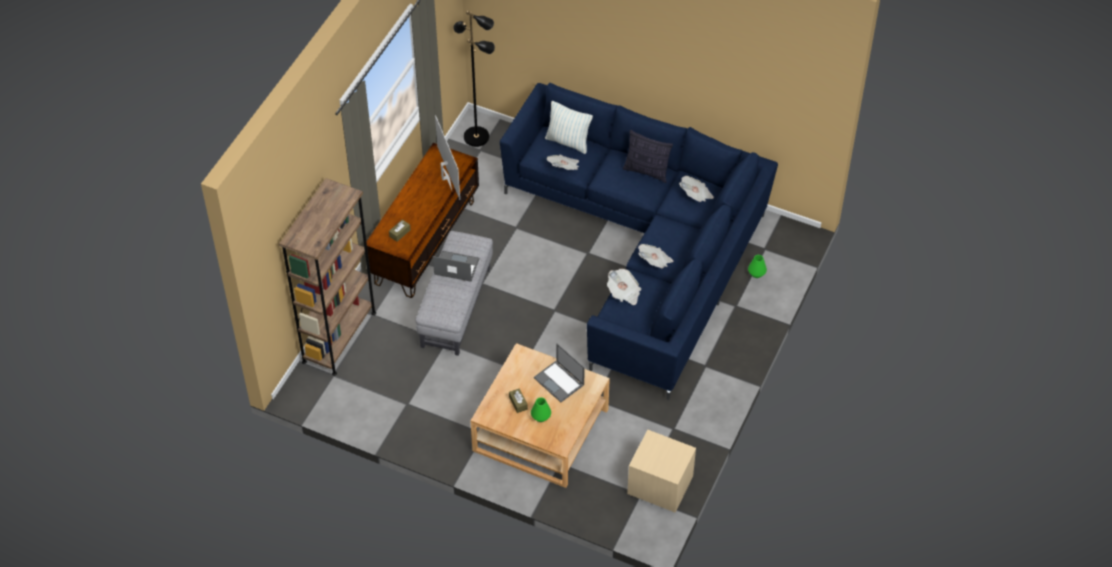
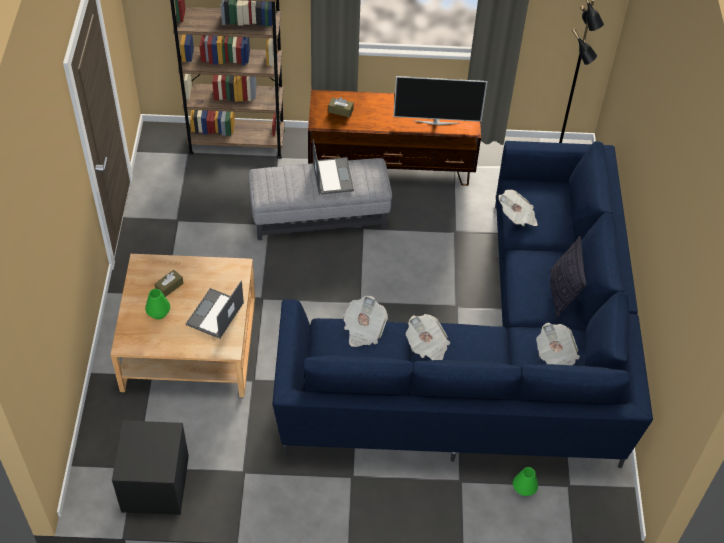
camera: 65 degrees right, 0 degrees up
television [435,115,460,200] -> television turned 45 degrees clockwise [393,76,487,125]
pillow [545,101,593,154] -> none
beige nightstand [627,430,696,512] -> black nightstand [112,420,189,515]

